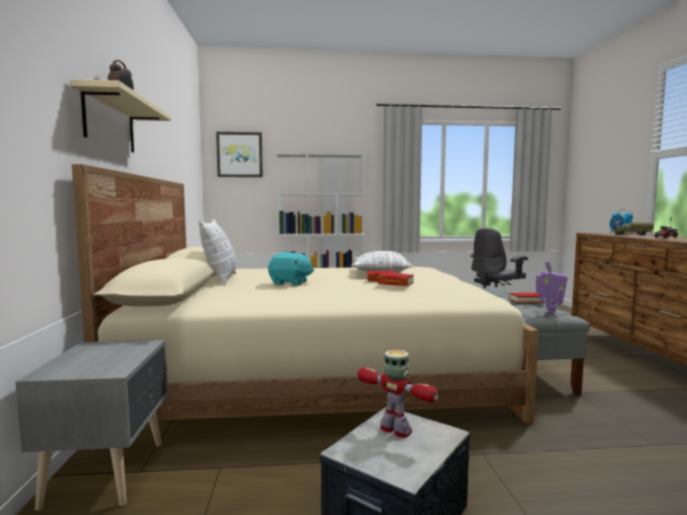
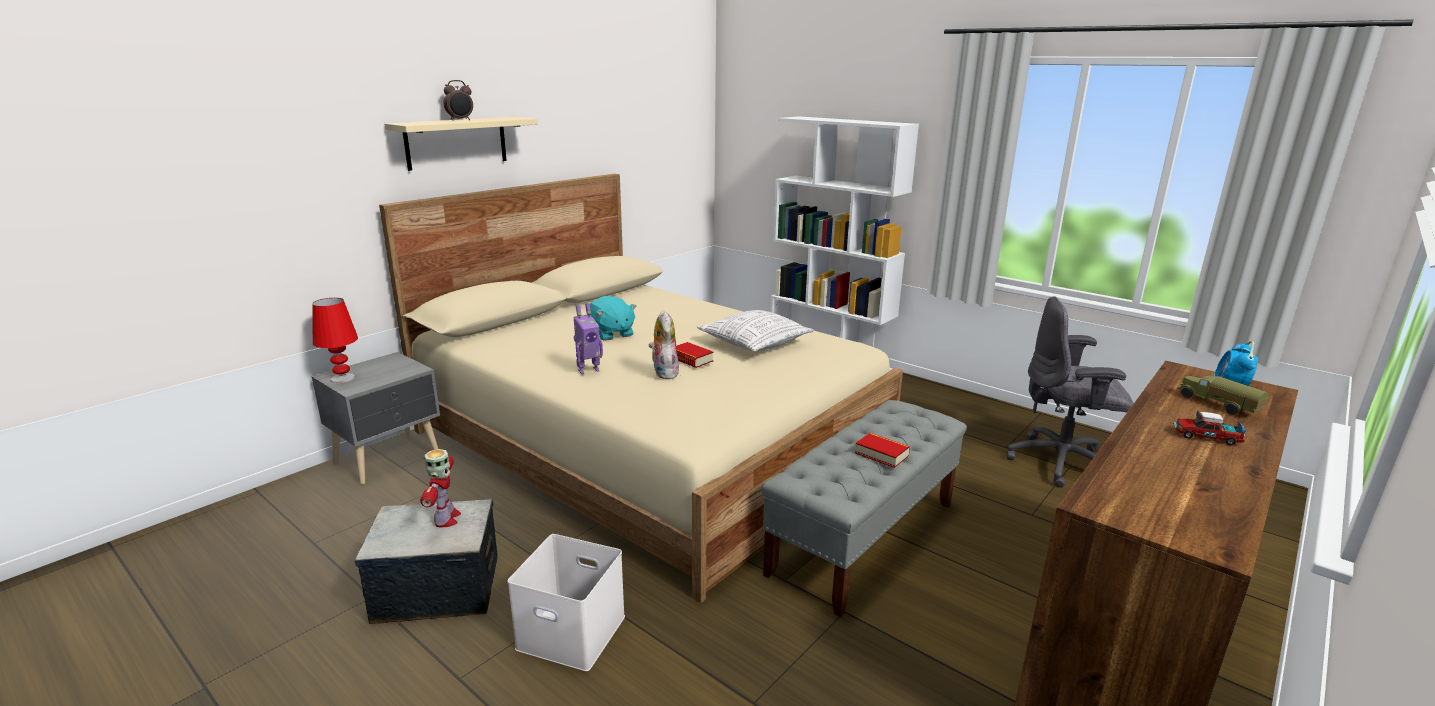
camera: 45 degrees right, 15 degrees up
pillow [198,219,236,285] -> none
picture [216,132,263,177] -> none
book [377,273,414,286] -> plush toy [649,310,679,379]
toy robot [536,261,568,317] -> toy robot moved to [574,303,603,374]
none -> red table lamp [312,298,358,383]
none -> white storage box [507,534,625,671]

